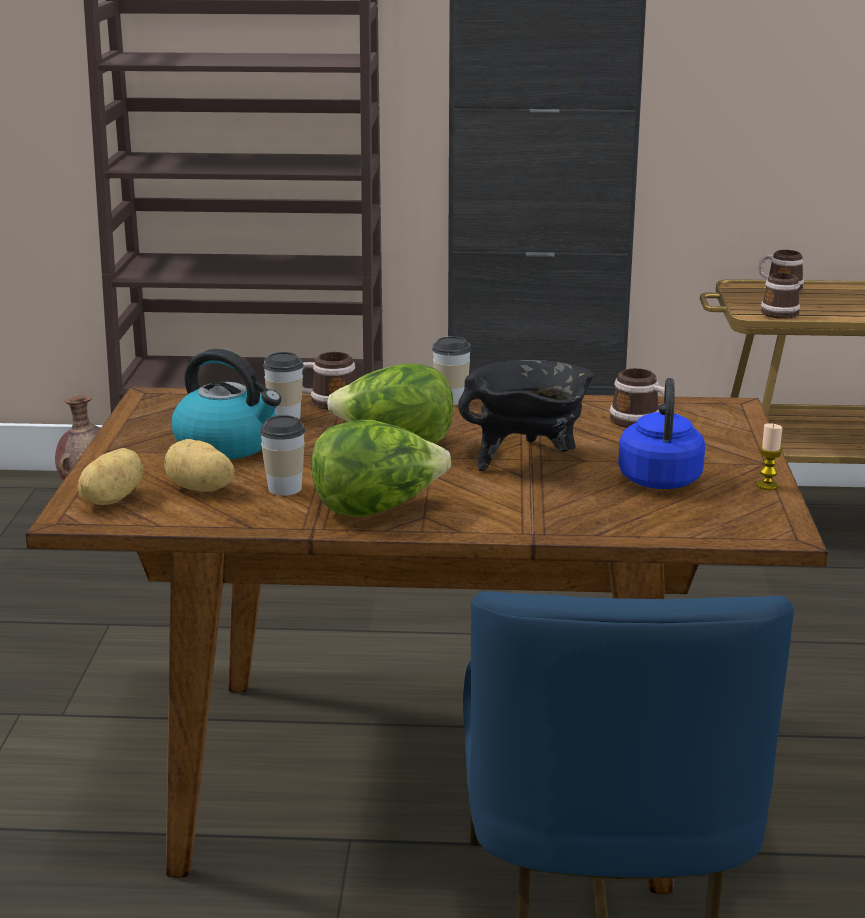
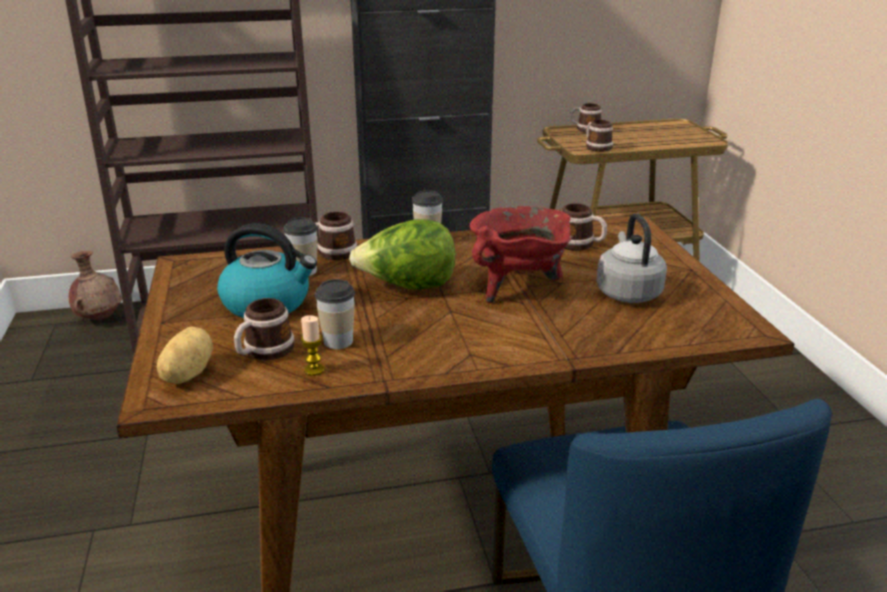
camera: 15 degrees left, 5 degrees up
potato [164,439,235,492] -> mug [234,298,294,361]
lettuce [311,420,451,517] -> none
black cooking pot [458,360,594,471] -> red cooking pot [470,206,573,303]
blue kettle [618,378,705,489] -> grey kettle [596,214,667,303]
candle [756,423,783,490] -> candle moved to [301,315,324,376]

